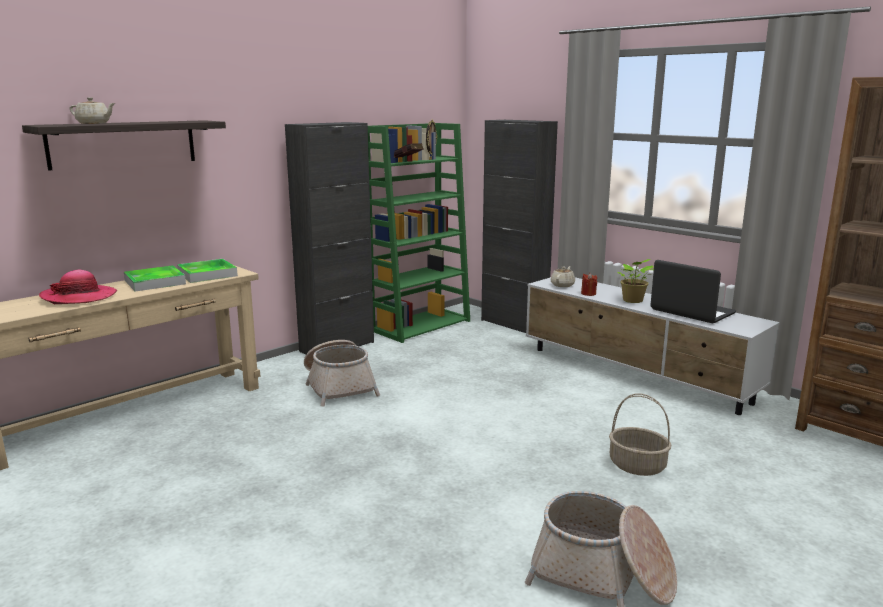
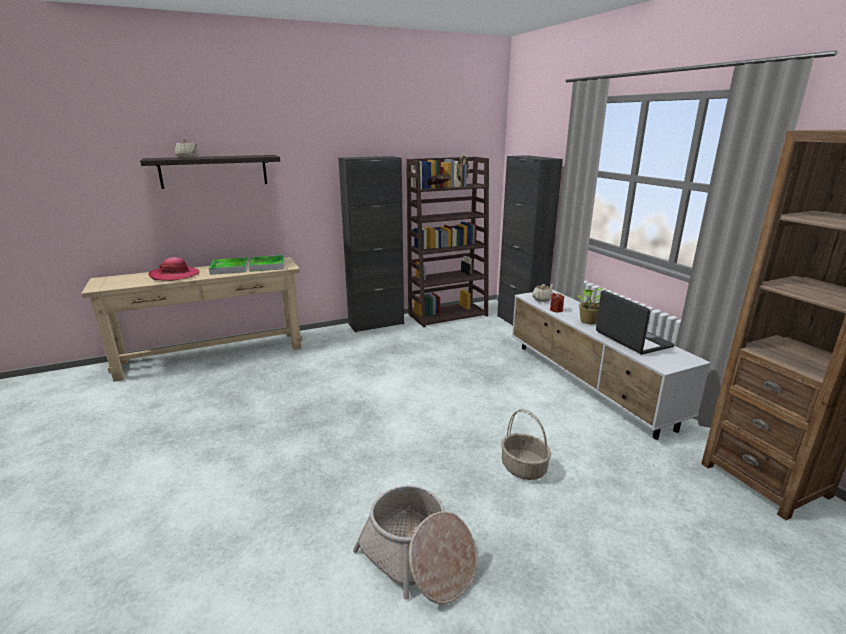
camera: 20 degrees right, 5 degrees up
basket [304,340,380,407] -> none
green bookcase [368,123,470,343] -> brown bookcase [406,157,489,327]

